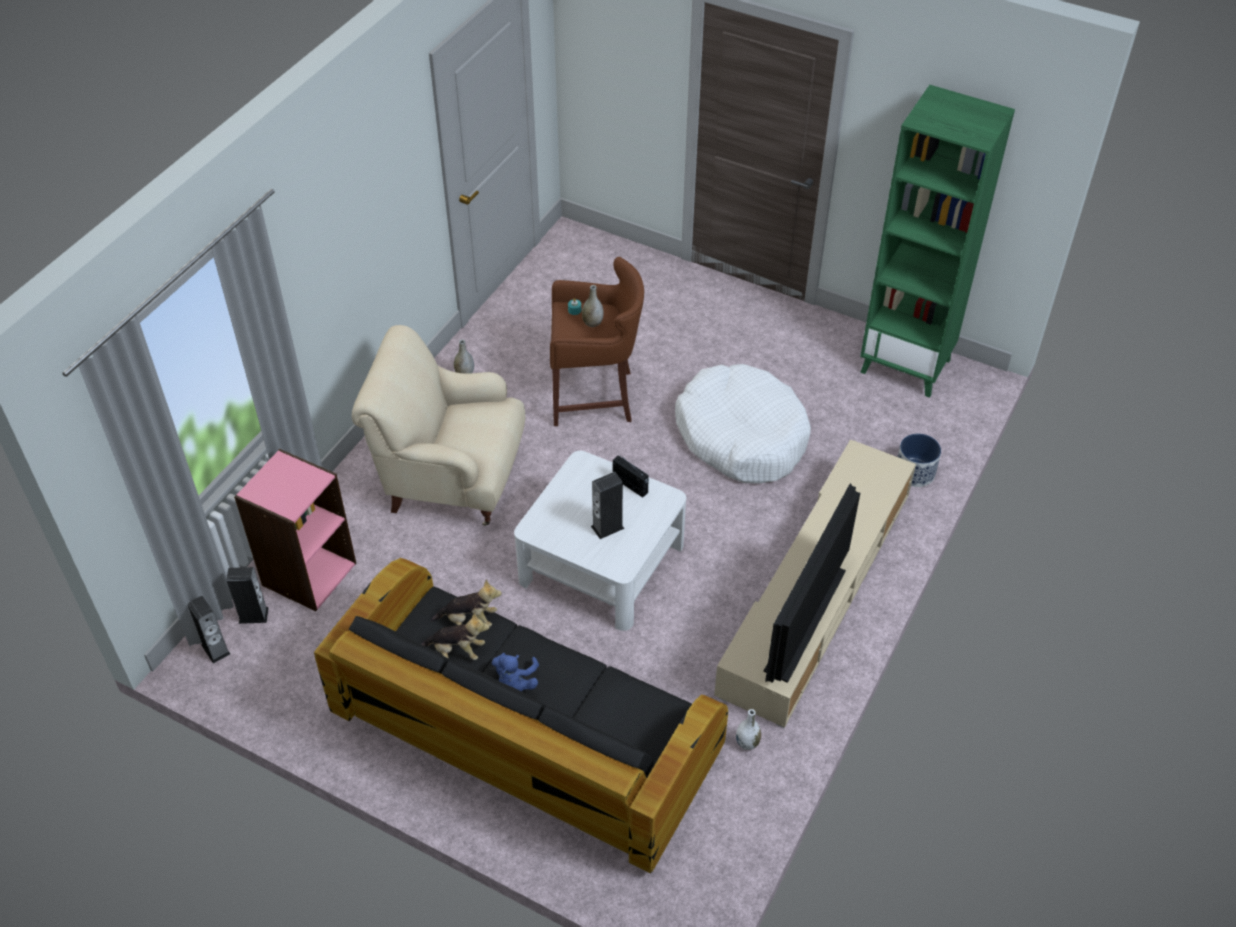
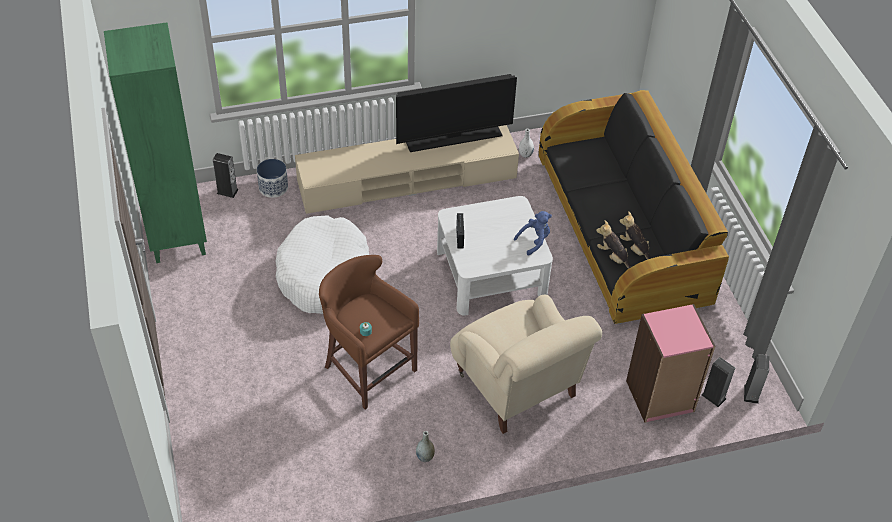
camera: 135 degrees left, 0 degrees up
blue plush toy [492,653,539,691] -> blue plush toy moved to [514,211,552,256]
grey vase [582,285,603,327] -> none
speaker [591,472,625,539] -> speaker moved to [213,153,238,198]

